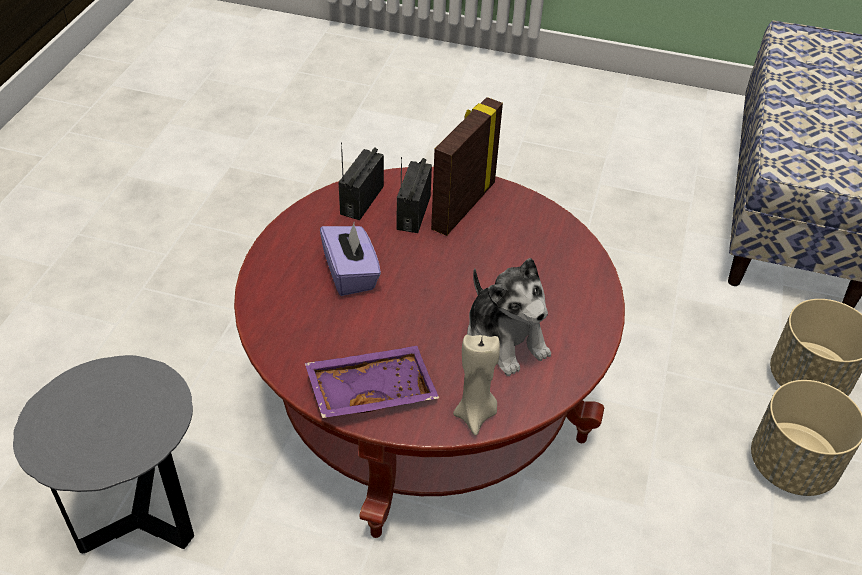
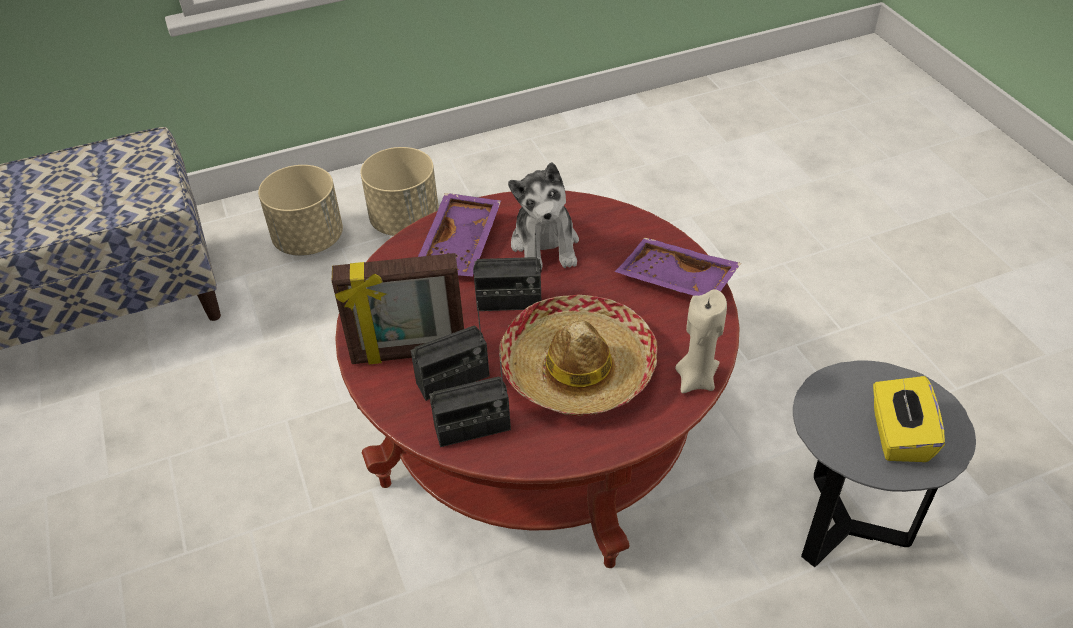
camera: 125 degrees left, 0 degrees up
purple tissue box [320,223,381,296] -> hat [499,295,658,416]
beige candle [453,335,500,436] -> beige candle moved to [675,289,727,393]
plush toy [467,258,551,376] -> plush toy turned 150 degrees clockwise [508,162,579,270]
none -> purple tray [418,193,501,277]
none -> radio [473,233,542,311]
none -> yellow tissue box [873,376,945,462]

